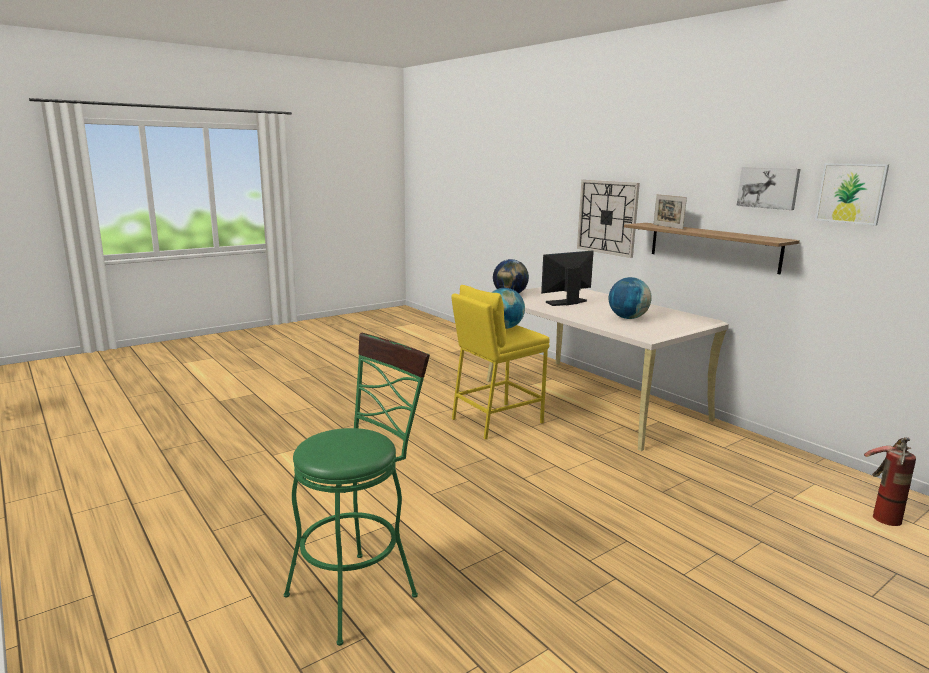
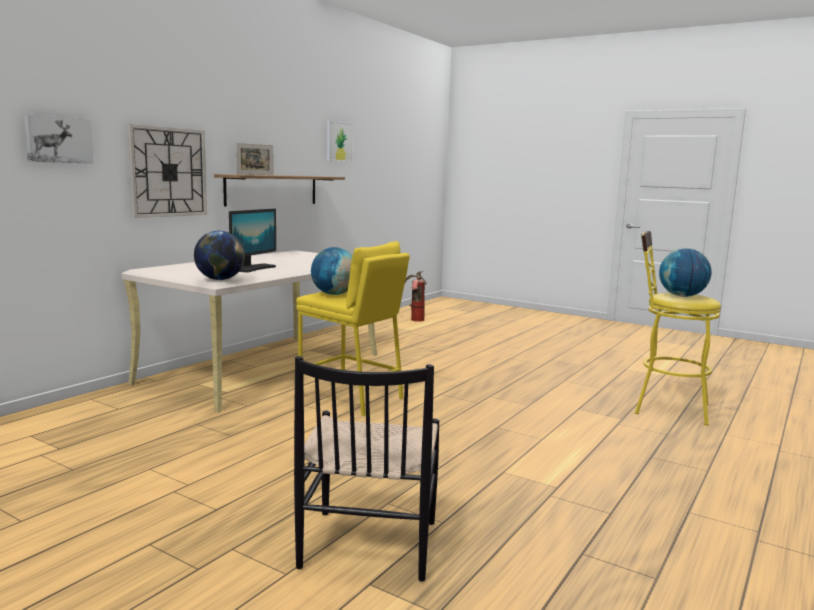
camera: 110 degrees left, 5 degrees down
green stool [284,333,430,646] -> yellow stool [635,231,721,426]
monitor [541,251,594,306] -> monitor turned 105 degrees counterclockwise [229,209,276,273]
globe [609,277,652,319] -> globe moved to [659,248,712,297]
picture [737,167,800,210] -> picture moved to [24,114,94,164]
none -> black chair [294,356,439,582]

